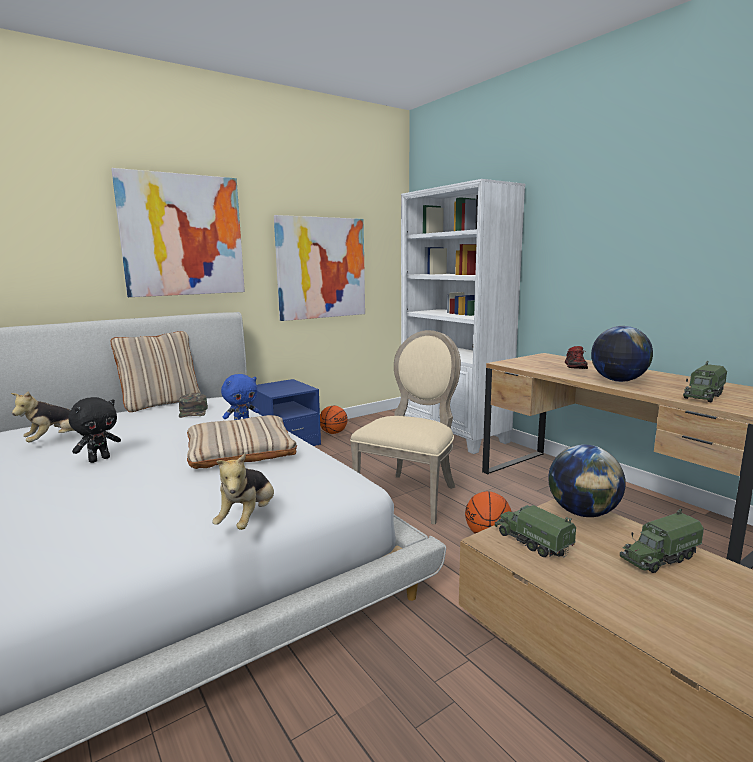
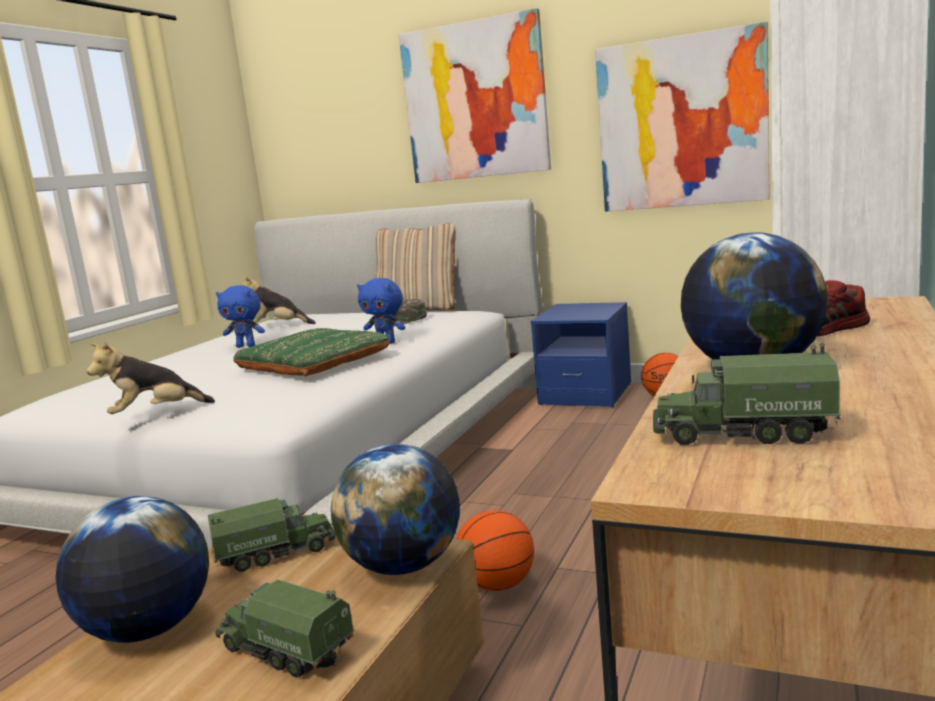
camera: 60 degrees right, 0 degrees up
black plush toy [68,397,121,463] -> blue plush toy [216,285,265,348]
beige pillow [187,415,297,469] -> green pillow [233,328,390,376]
beige chair [350,330,461,525] -> none
toy truck [495,505,576,558] -> toy truck turned 45 degrees clockwise [208,498,336,572]
none -> globe [55,496,209,643]

